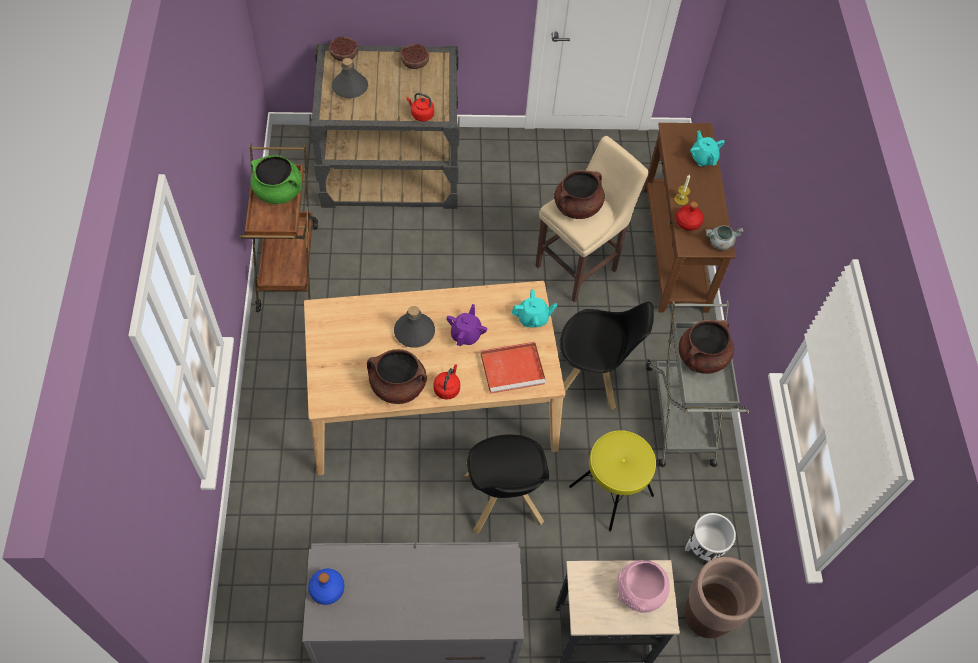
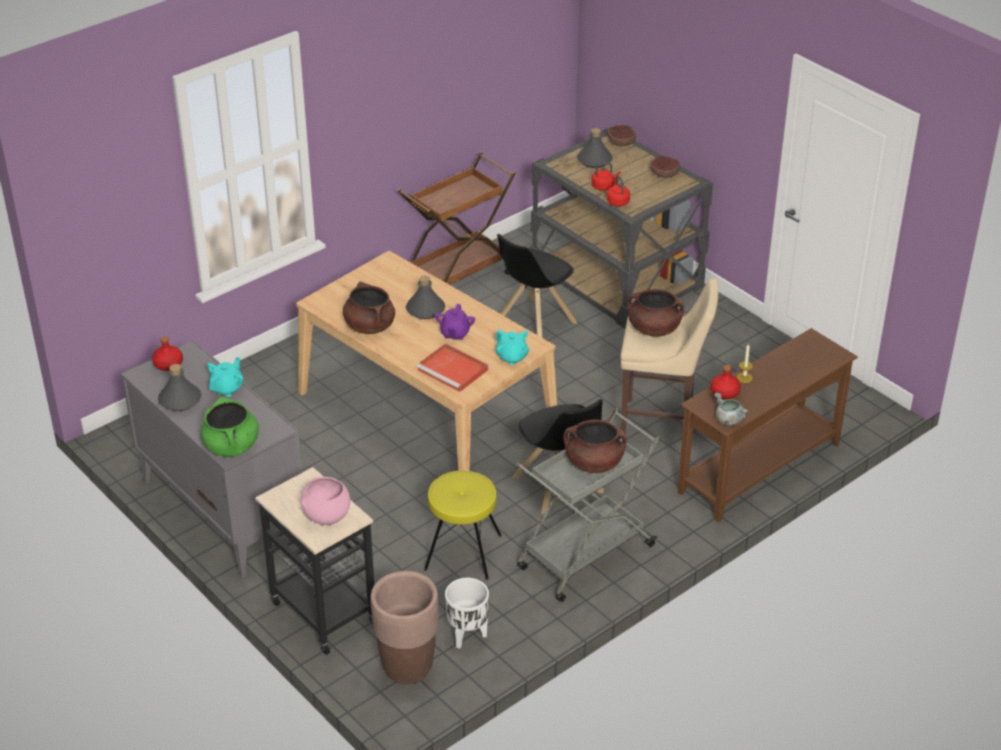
camera: 55 degrees right, 20 degrees down
green cooking pot [251,155,302,204] -> green cooking pot moved to [201,397,259,457]
blue bottle [308,569,344,605] -> red bottle [152,336,183,371]
red kettle [433,364,460,400] -> red kettle moved to [591,162,621,191]
purple teapot [446,304,487,346] -> purple teapot turned 120 degrees clockwise [434,304,475,340]
black chair [464,435,549,534] -> black chair moved to [497,234,577,337]
turquoise teapot [690,131,725,167] -> turquoise teapot moved to [207,357,243,397]
none -> grey bottle [158,364,201,411]

